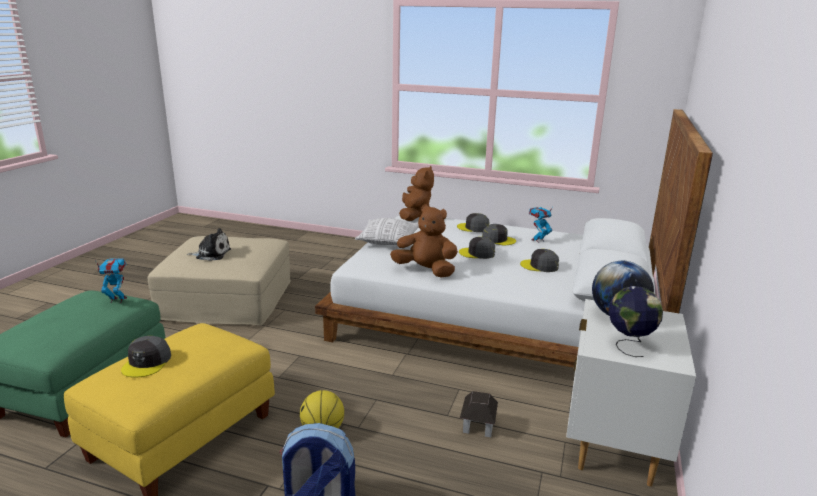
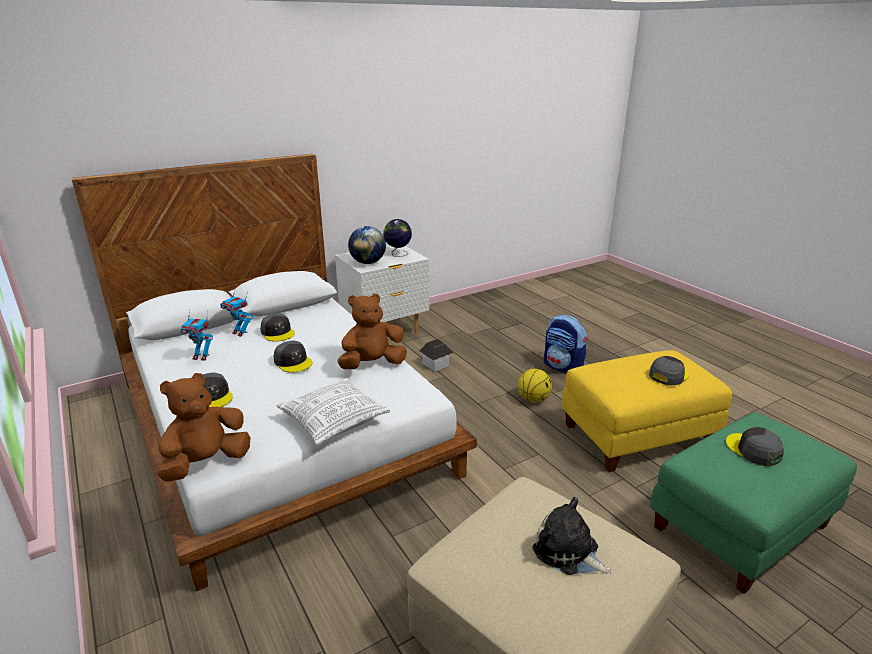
camera: 140 degrees left, 5 degrees up
toy robot [95,258,127,303] -> toy robot moved to [220,288,253,337]
brown plush toy [390,204,458,278] -> brown plush toy turned 90 degrees clockwise [338,294,407,369]
grey cap [482,224,516,245] -> grey cap moved to [726,427,784,466]

